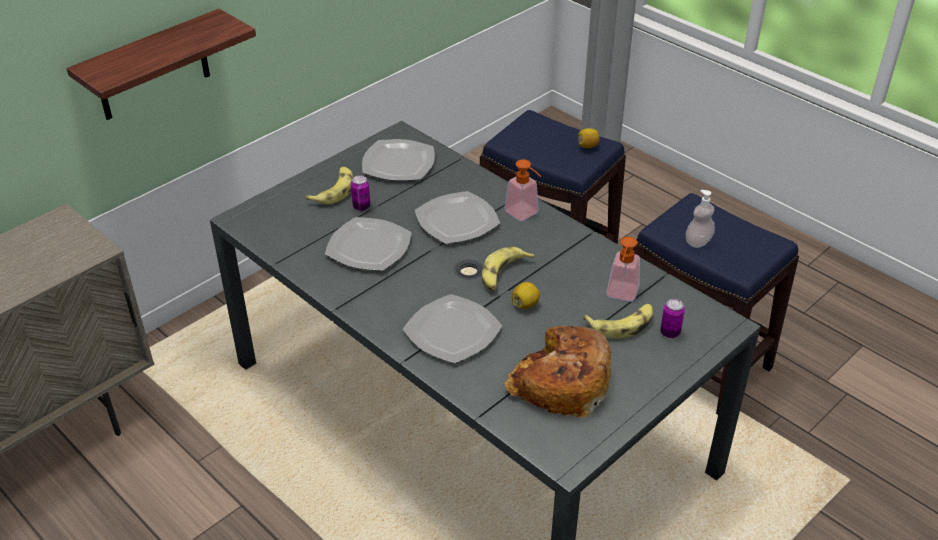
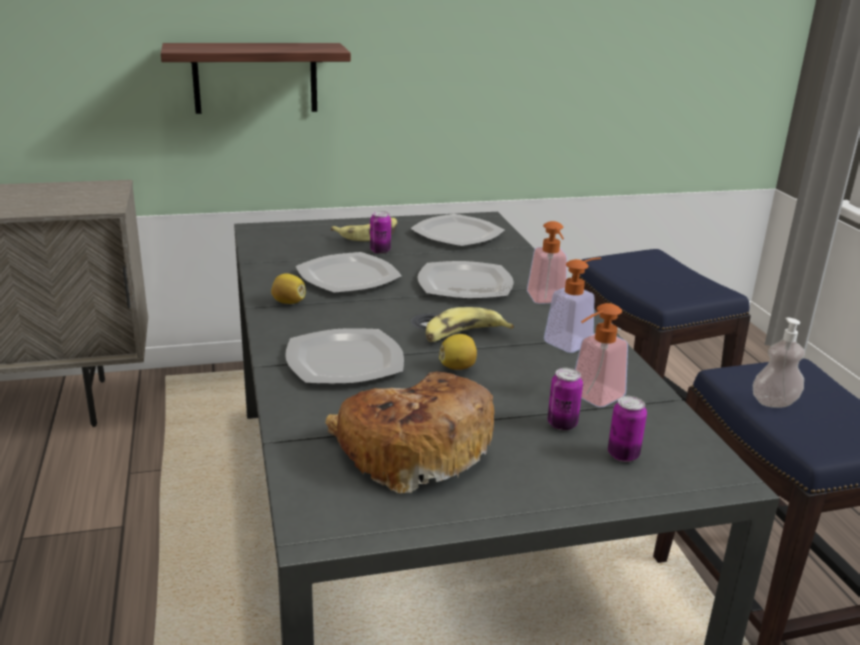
camera: 30 degrees right, 15 degrees down
lemon [578,128,600,148] -> lemon moved to [271,273,306,304]
banana [583,304,653,338] -> can [548,368,583,431]
none -> soap dispenser [544,257,601,353]

